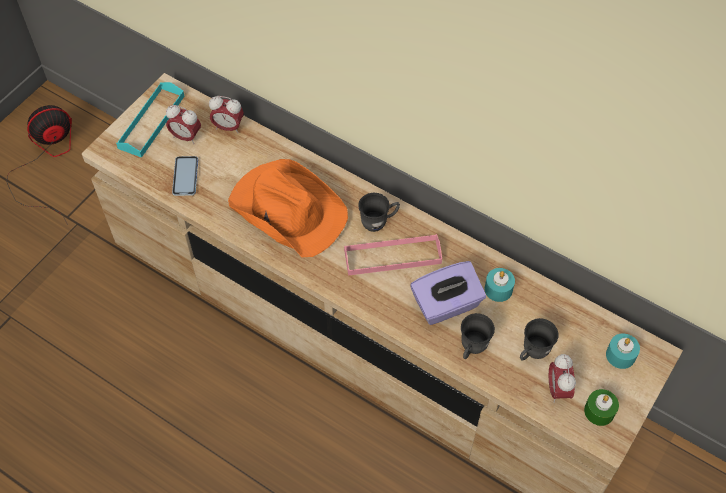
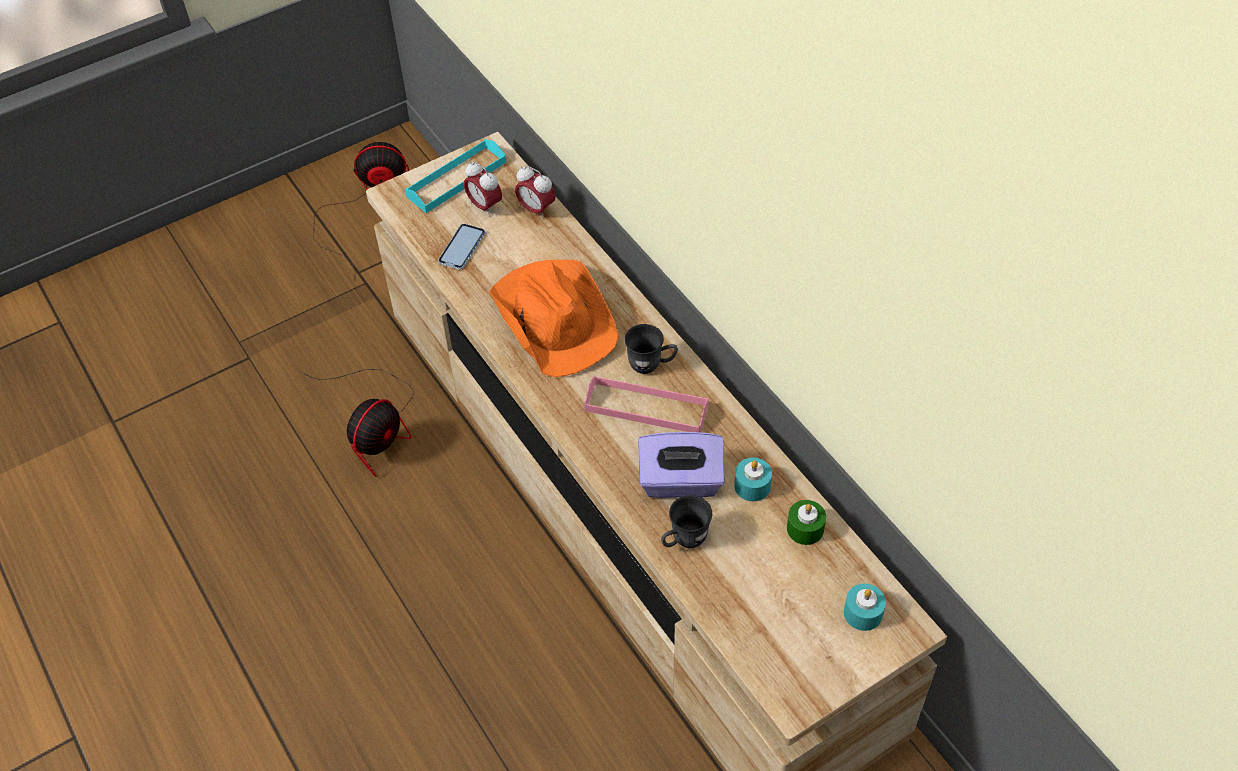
camera: 25 degrees right, 5 degrees down
grey mug [520,318,559,361] -> none
alarm clock [549,354,576,403] -> none
green candle [584,389,619,426] -> green candle moved to [787,500,826,545]
none -> fan [300,369,414,477]

